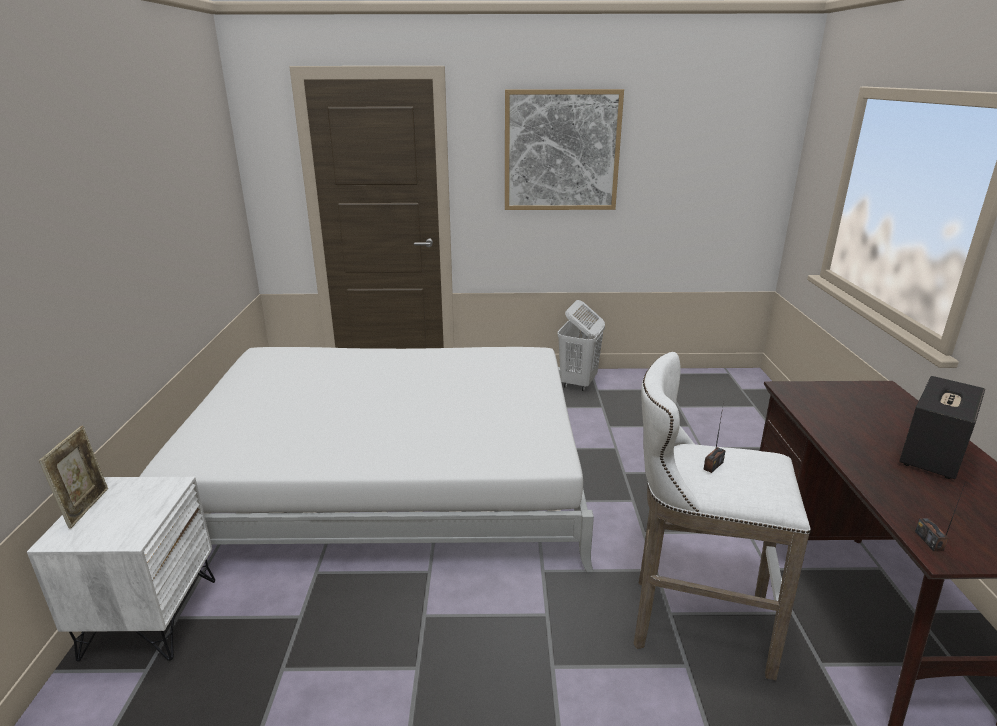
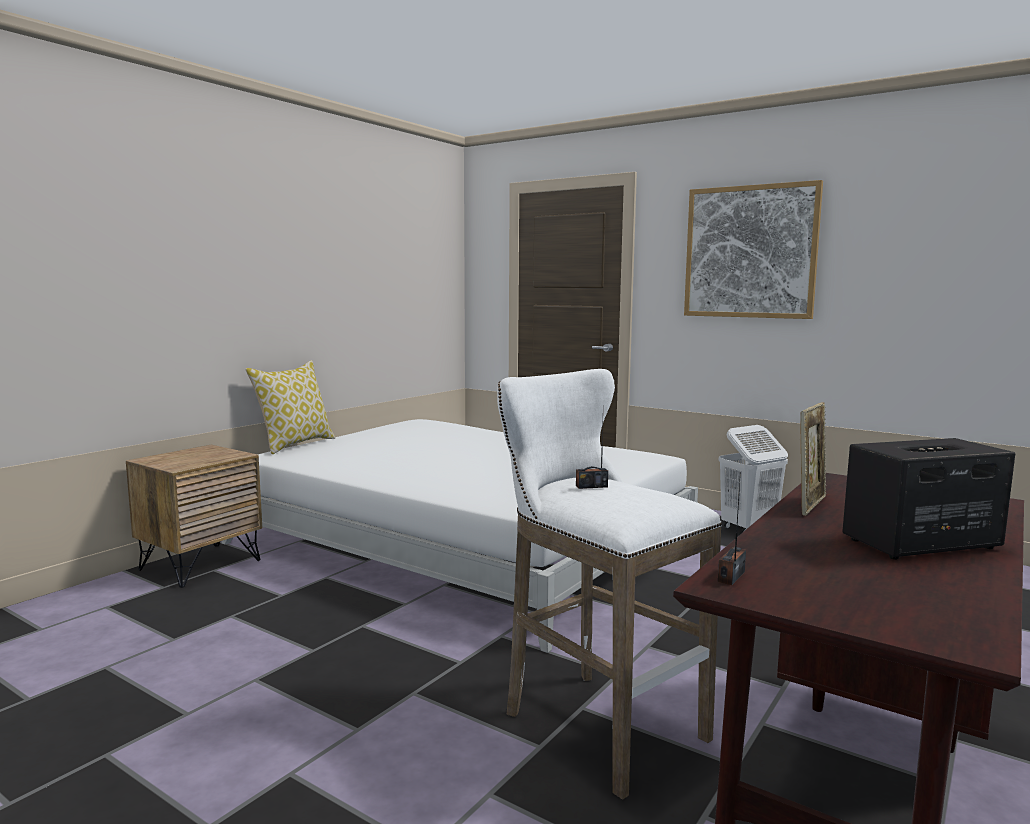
camera: 35 degrees right, 15 degrees down
white nightstand [27,477,215,662] -> brown nightstand [126,445,262,588]
picture frame [39,426,108,528] -> picture frame moved to [800,402,826,516]
none -> pillow [245,360,335,454]

